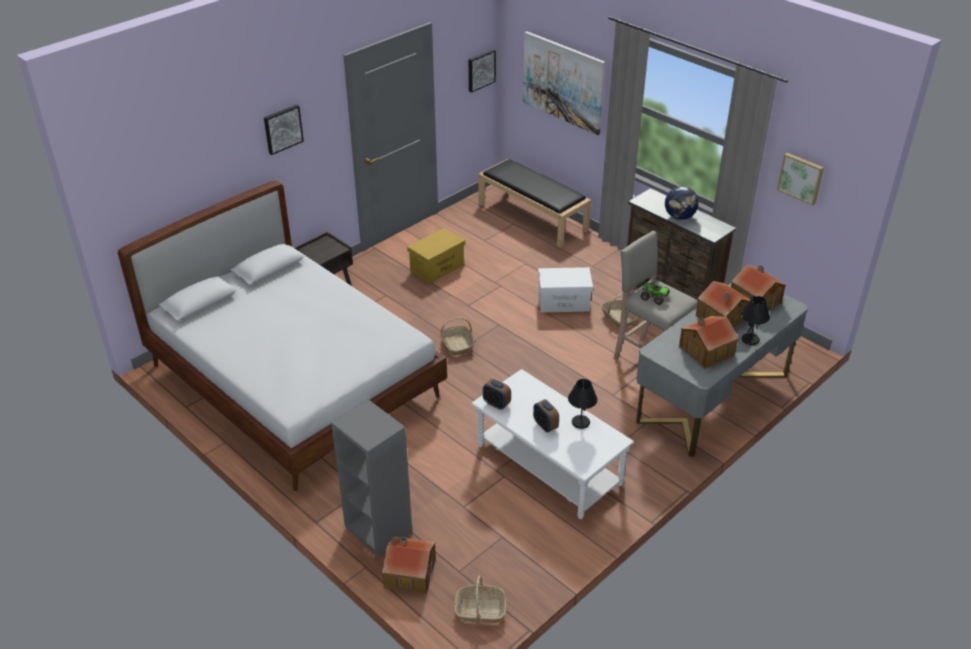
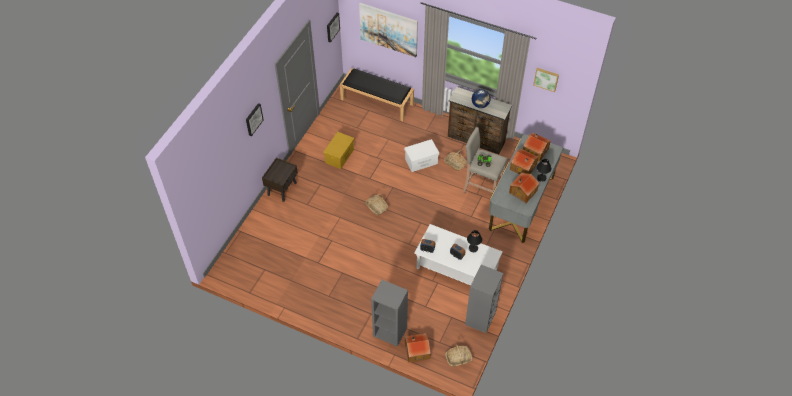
camera: 20 degrees left, 15 degrees up
white bed [118,181,447,491] -> none
none -> grey bookcase [465,265,503,333]

